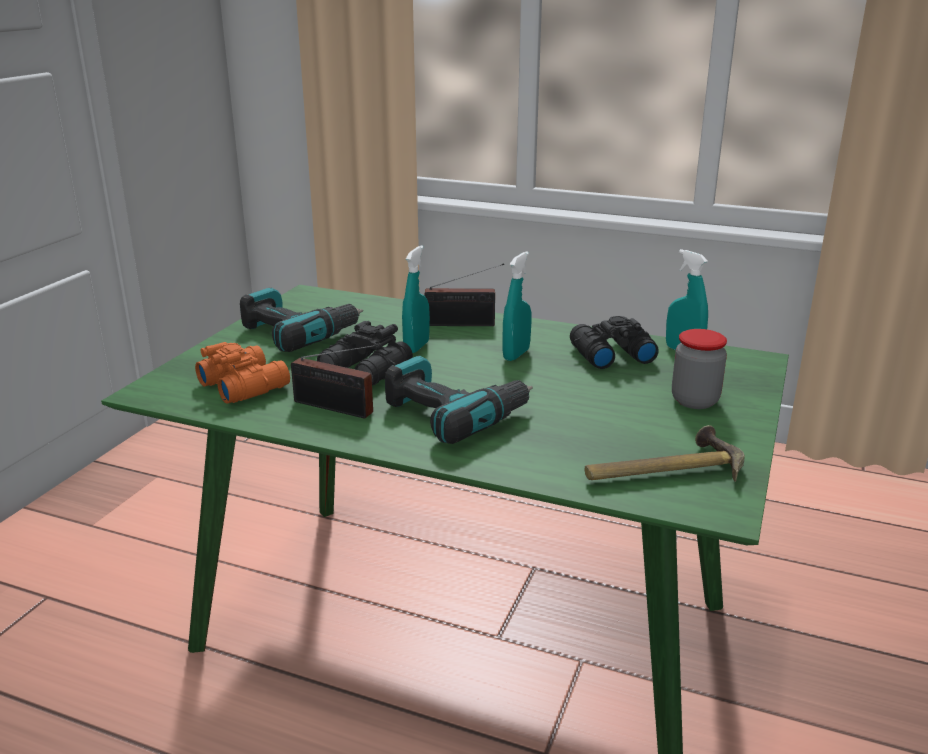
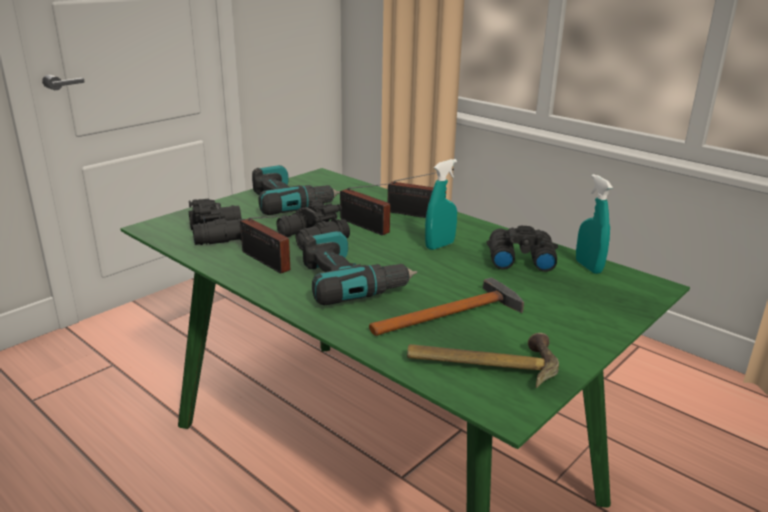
camera: 20 degrees right, 0 degrees up
orange binoculars [195,342,290,404] -> black binoculars [189,199,245,245]
turquoise spray bottle [402,246,430,353] -> radio [340,183,395,235]
jar [672,329,727,409] -> none
none -> hammer [369,278,524,336]

